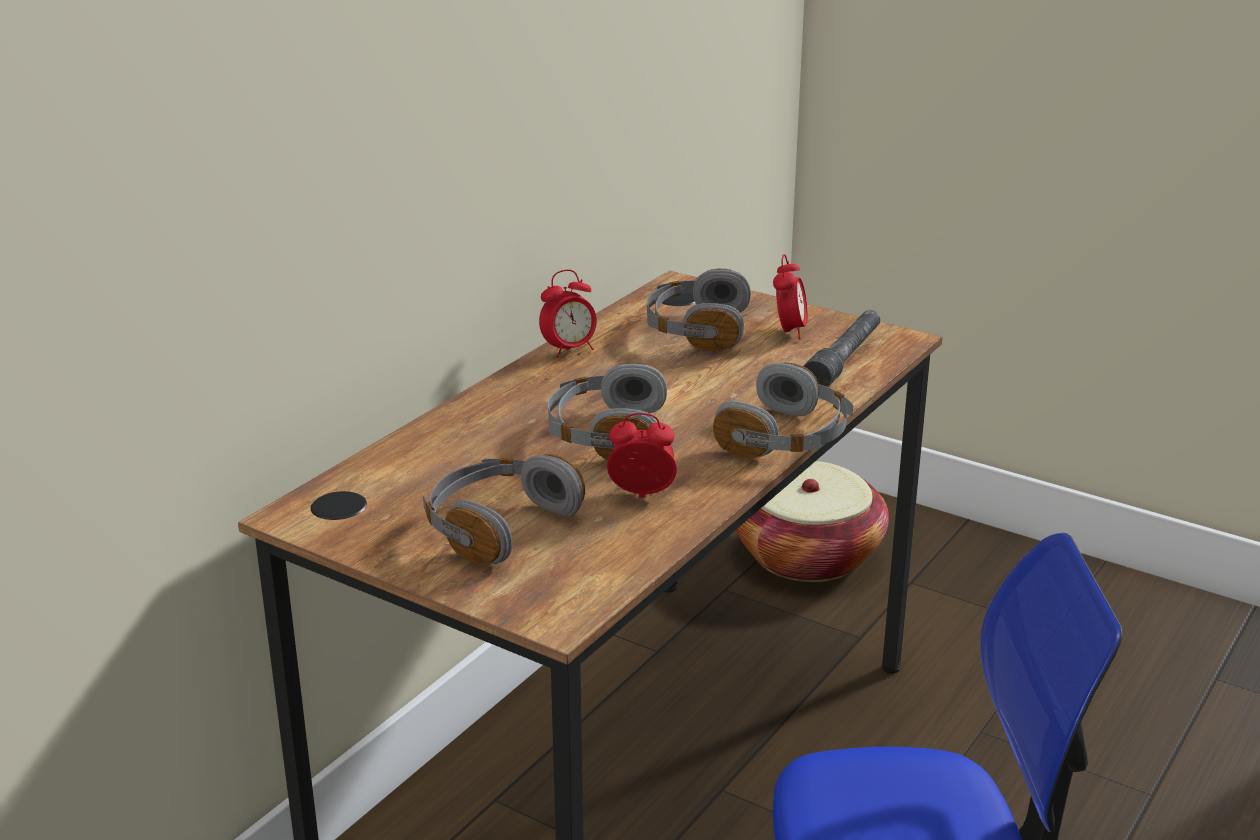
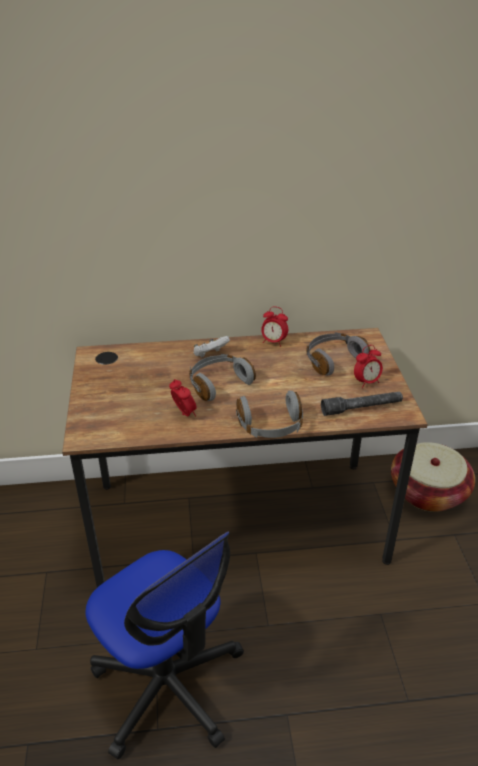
camera: 50 degrees right, 10 degrees up
grey headphones [423,454,585,565] -> none
none -> white game controller [194,336,230,357]

